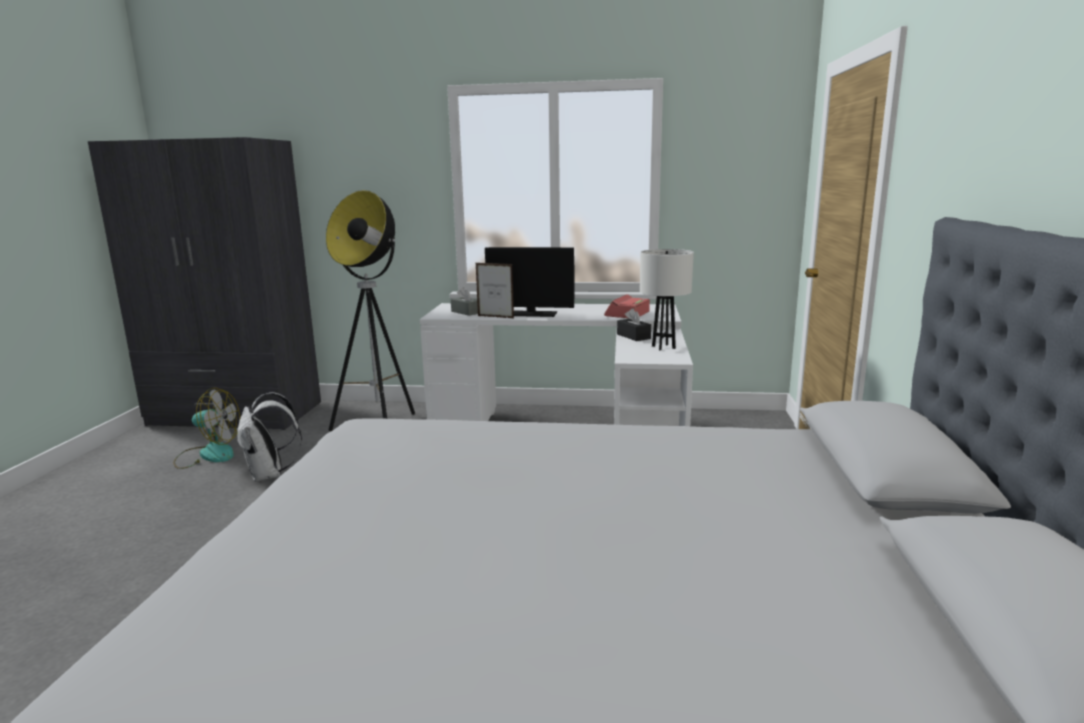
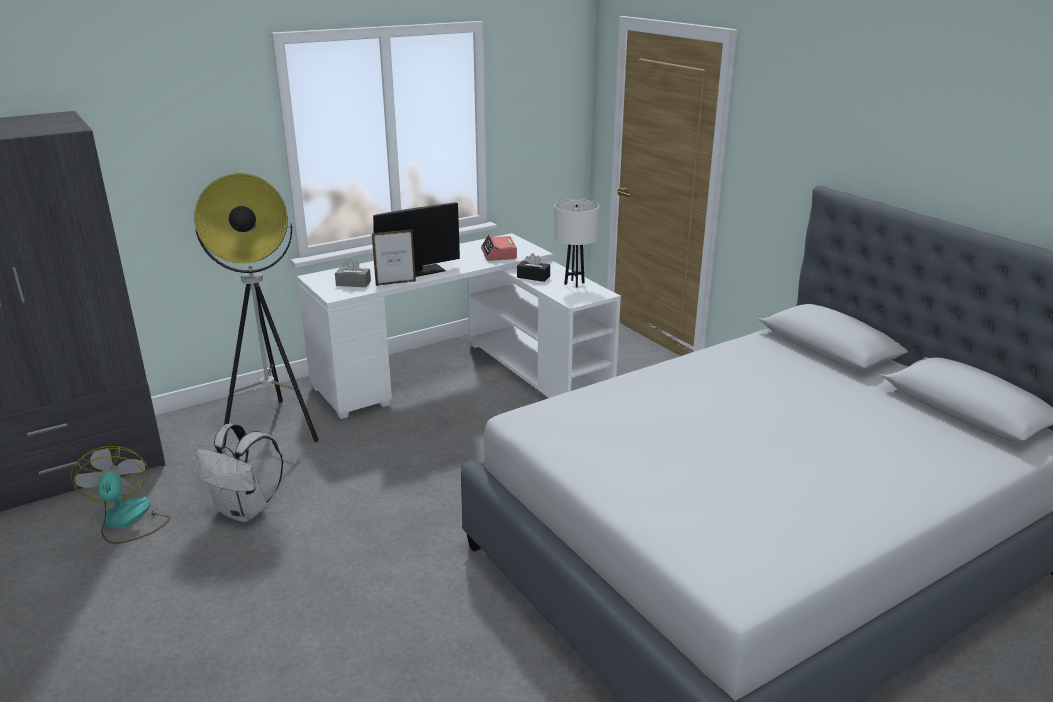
camera: 40 degrees left, 10 degrees up
fan [173,388,240,469] -> fan turned 75 degrees counterclockwise [71,446,170,544]

